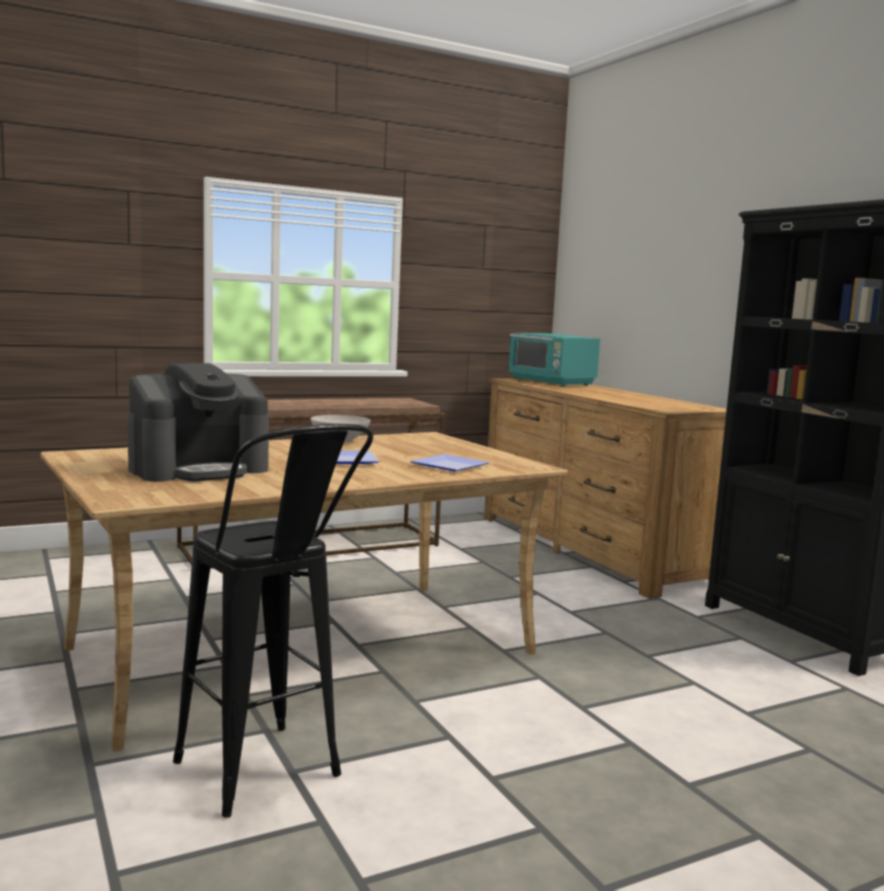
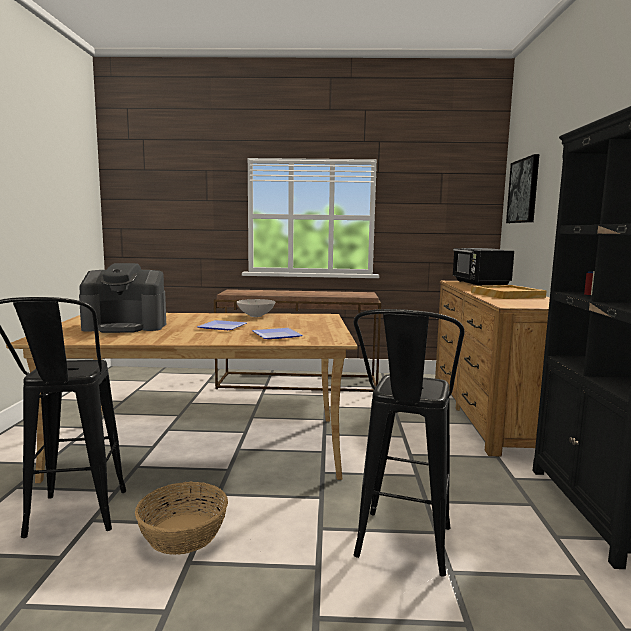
camera: 30 degrees right, 0 degrees up
turquoise microwave [508,333,600,387] -> black microwave [452,248,514,286]
none -> basket [135,482,228,555]
none -> black stool [354,309,464,577]
none -> beige tray [471,285,547,299]
none -> picture [506,154,539,223]

